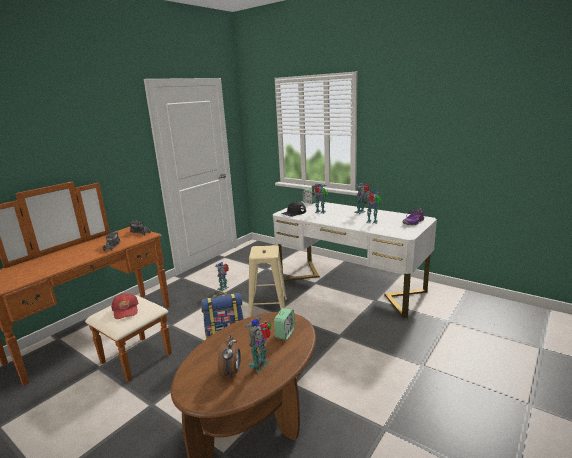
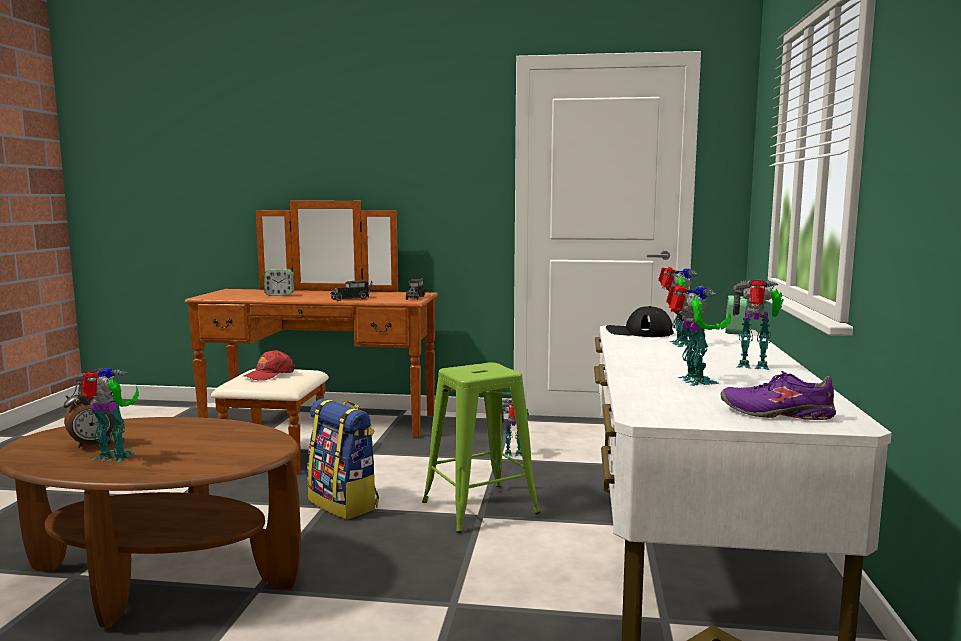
camera: 60 degrees right, 10 degrees down
beige stool [249,245,287,317] -> green stool [422,362,540,533]
alarm clock [274,308,295,340] -> alarm clock moved to [264,269,294,296]

